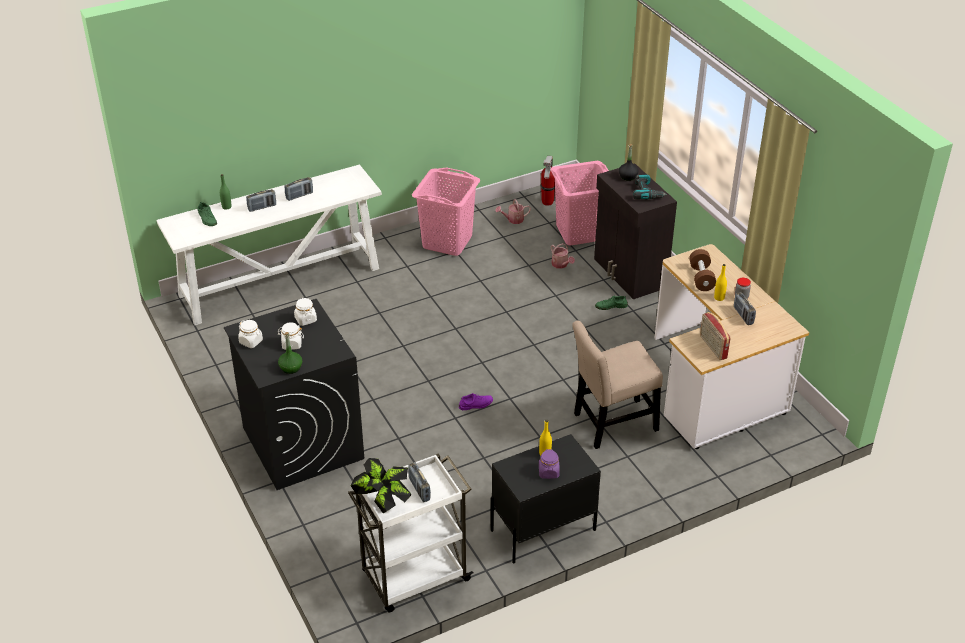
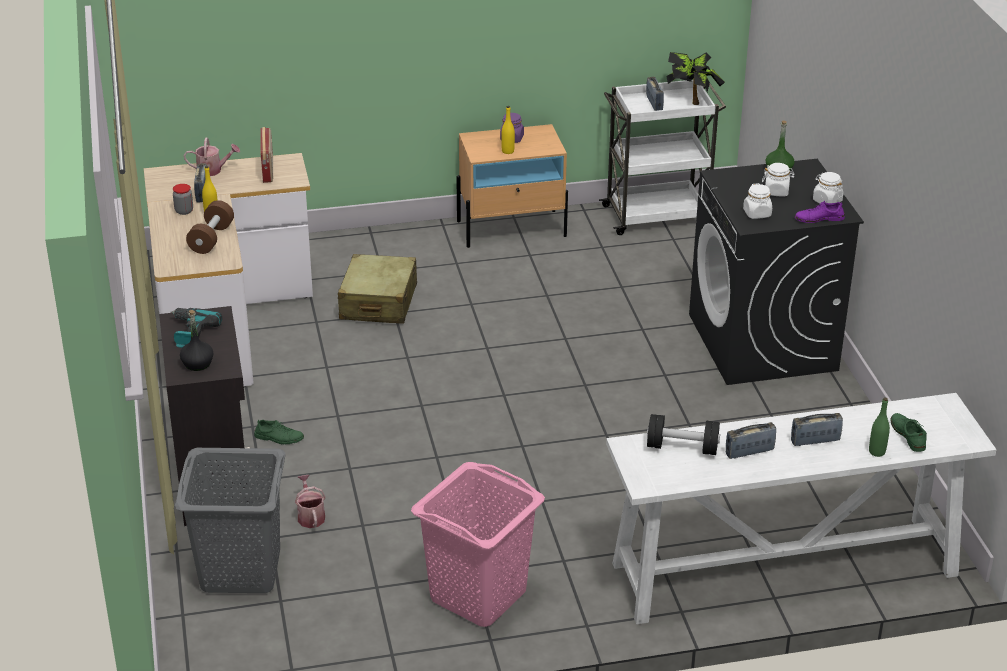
camera: 165 degrees left, 5 degrees down
purple shoe [459,393,493,410] -> purple shoe moved to [795,201,845,223]
black nightstand [491,434,601,563] -> beige nightstand [456,124,568,248]
watering can [495,199,531,224] -> watering can moved to [184,137,240,176]
fire extinguisher [540,156,555,206] -> none
pink laundry basket [550,161,609,246] -> grey laundry basket [175,448,286,593]
beige chair [572,321,663,449] -> beige suitcase [338,254,417,324]
none -> black dumbbell [647,414,720,455]

